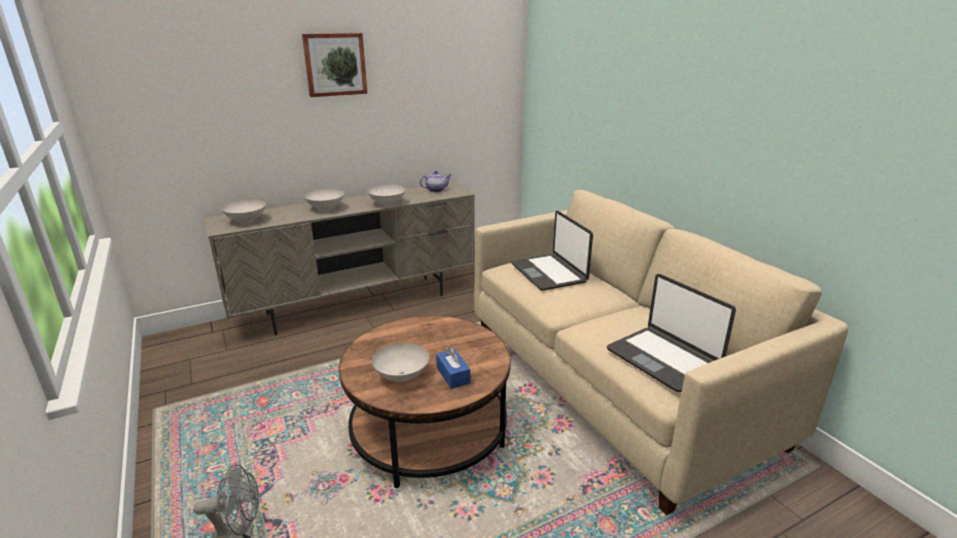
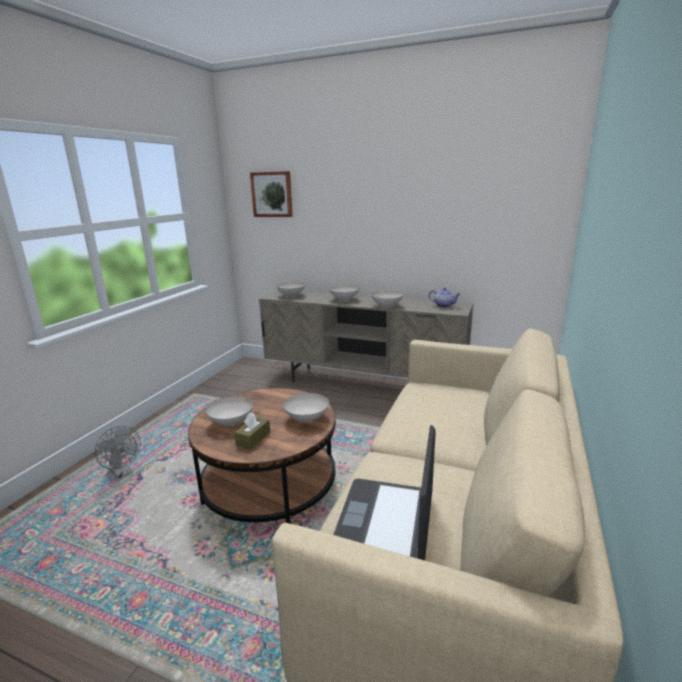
camera: 50 degrees right, 5 degrees down
picture [302,33,367,97] -> picture moved to [250,171,293,217]
blue tissue box [436,347,470,389] -> brown tissue box [234,413,270,449]
laptop [511,211,593,291] -> none
none -> white bowl [283,393,329,422]

